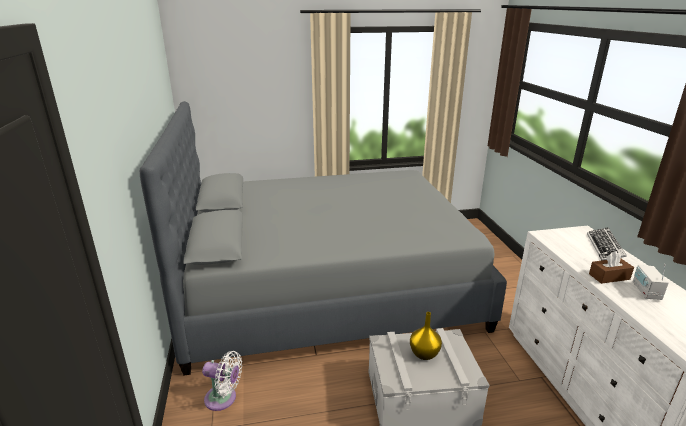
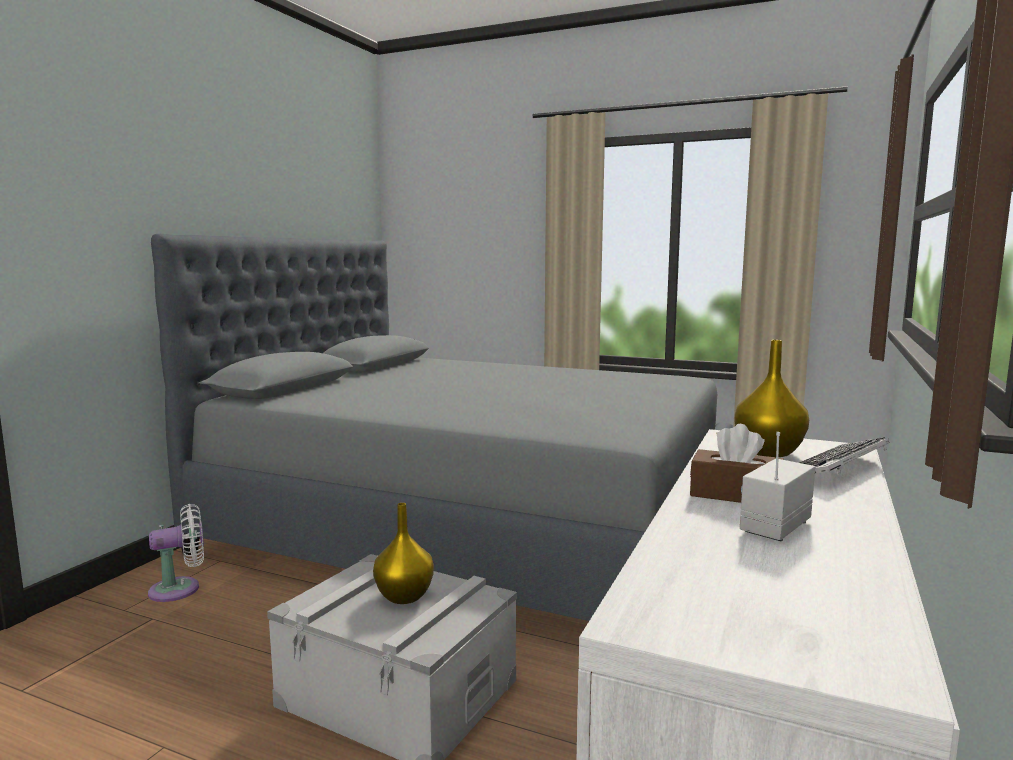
camera: 35 degrees right, 15 degrees down
white fan [202,351,242,411] -> white fan turned 75 degrees counterclockwise [148,504,204,602]
none -> yellow vase [735,340,809,457]

